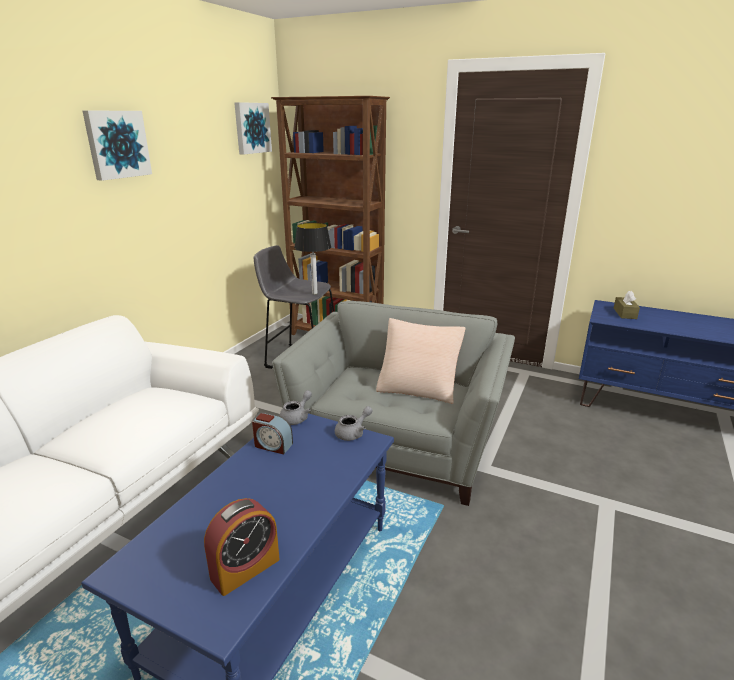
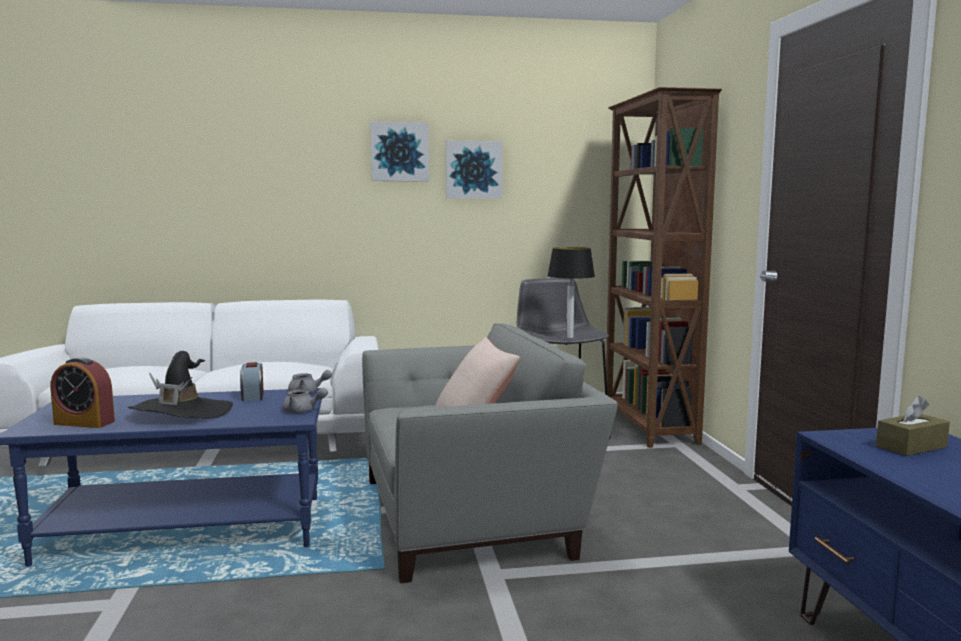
camera: 55 degrees right, 15 degrees down
picture [234,102,272,154] -> picture moved to [446,141,503,199]
none -> black hat [128,351,233,419]

